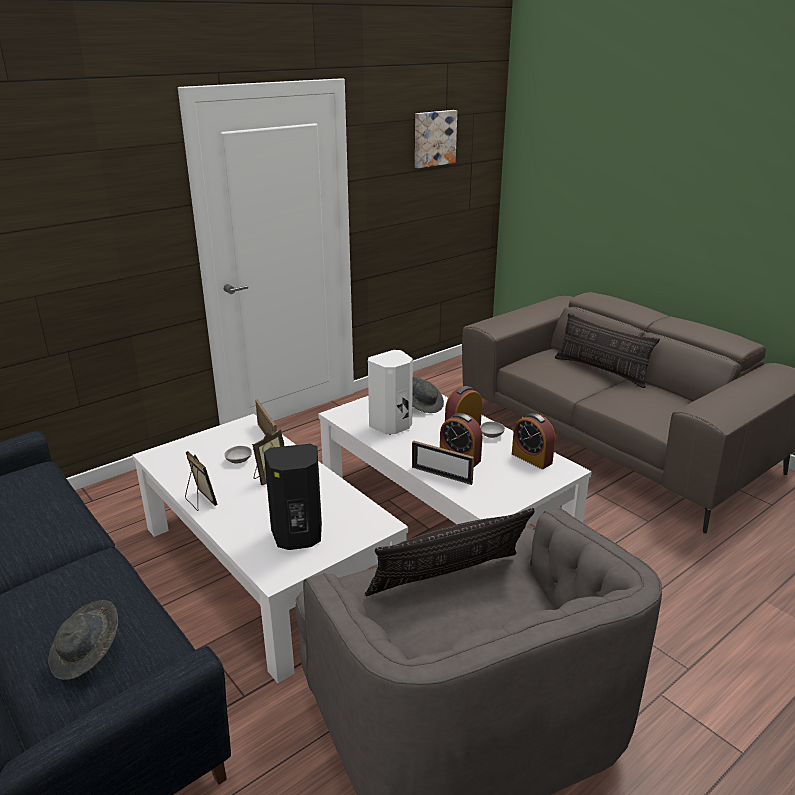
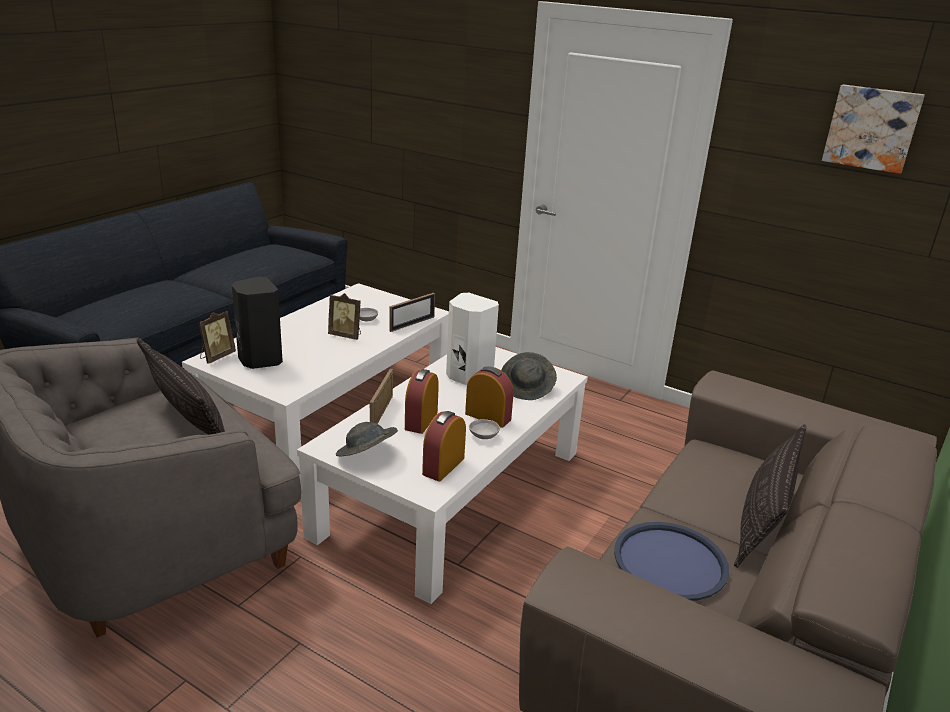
camera: 70 degrees right, 0 degrees up
grey hat [48,600,118,680] -> grey hat moved to [336,422,398,456]
picture frame [185,451,218,511] -> picture frame moved to [198,311,236,364]
none -> blue tray [614,522,729,601]

